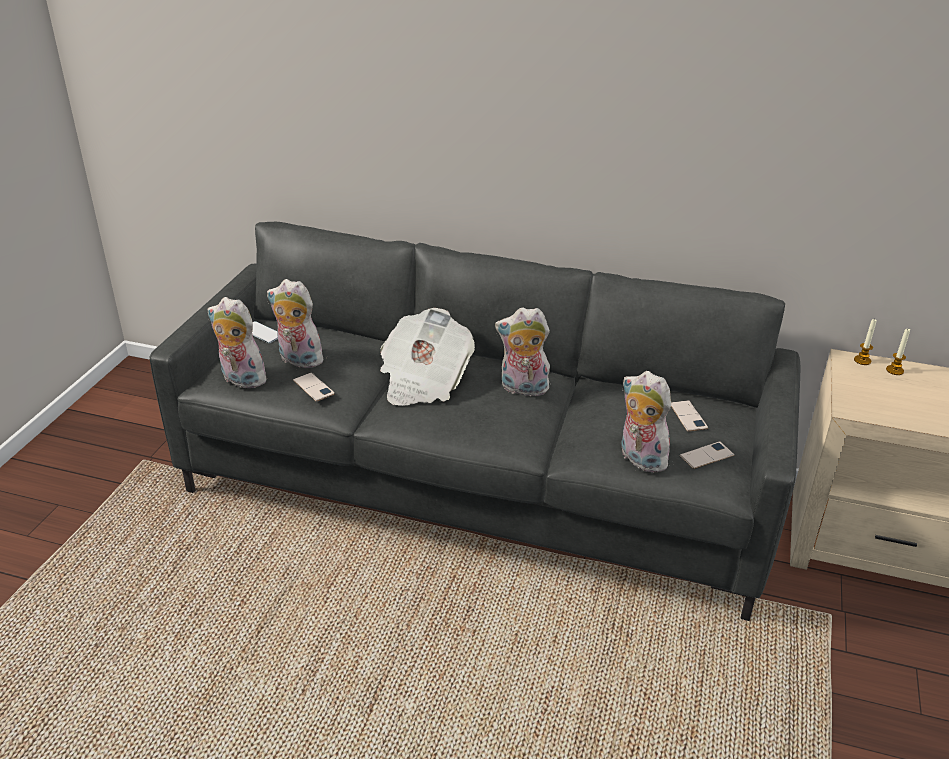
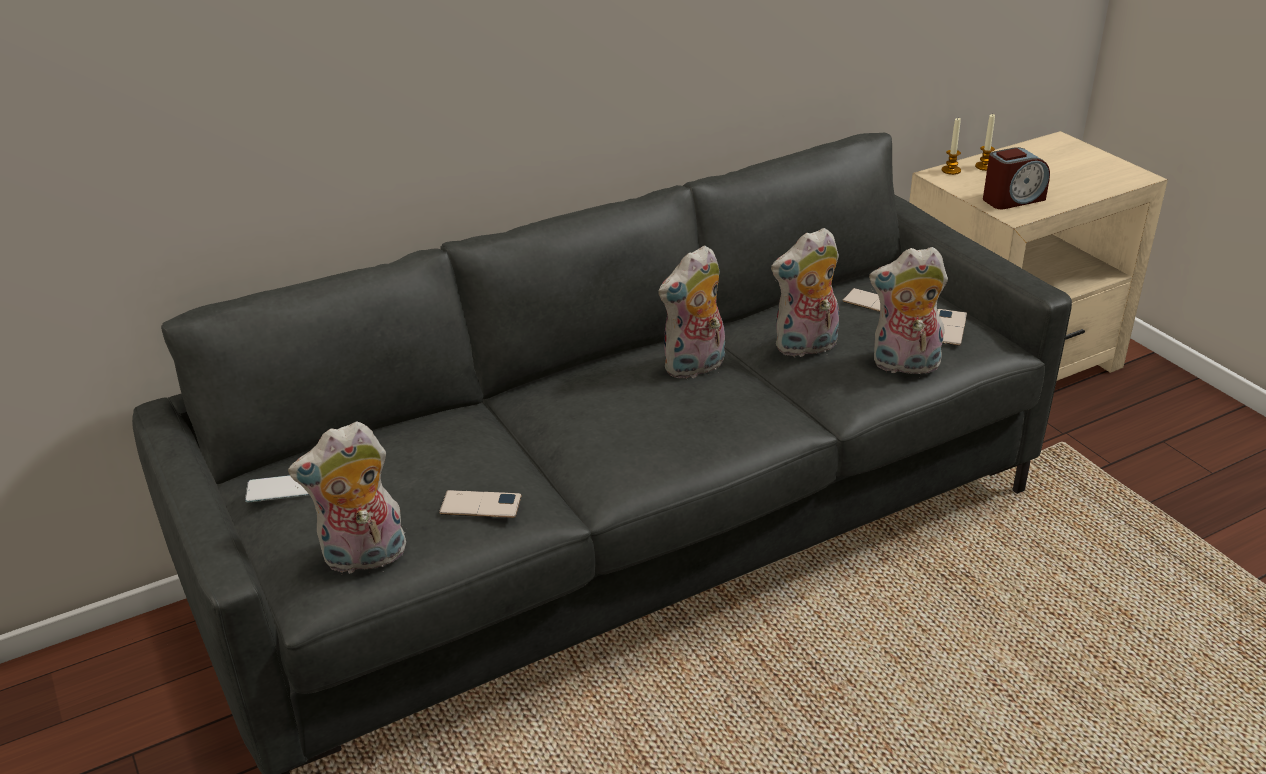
camera: 45 degrees left, 0 degrees up
plush toy [267,279,327,368] -> plush toy moved to [771,228,839,357]
newspaper [380,308,475,406] -> none
none -> alarm clock [983,147,1050,209]

